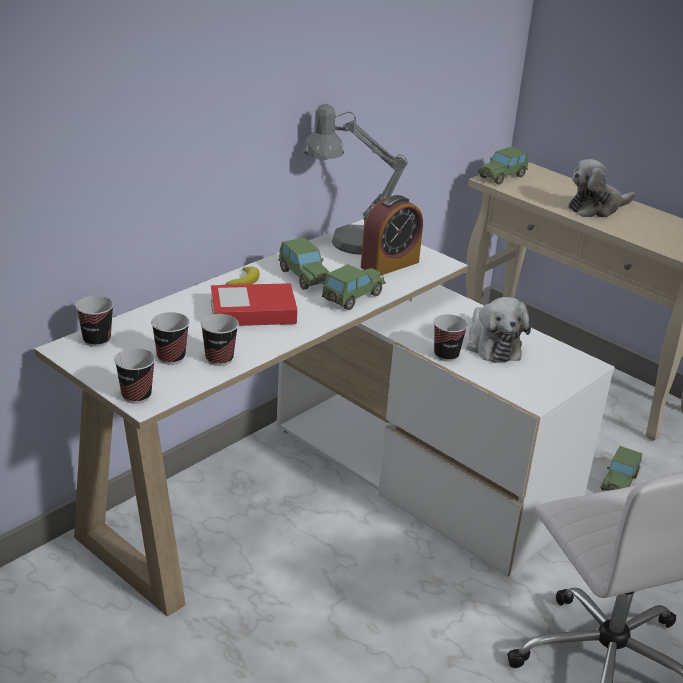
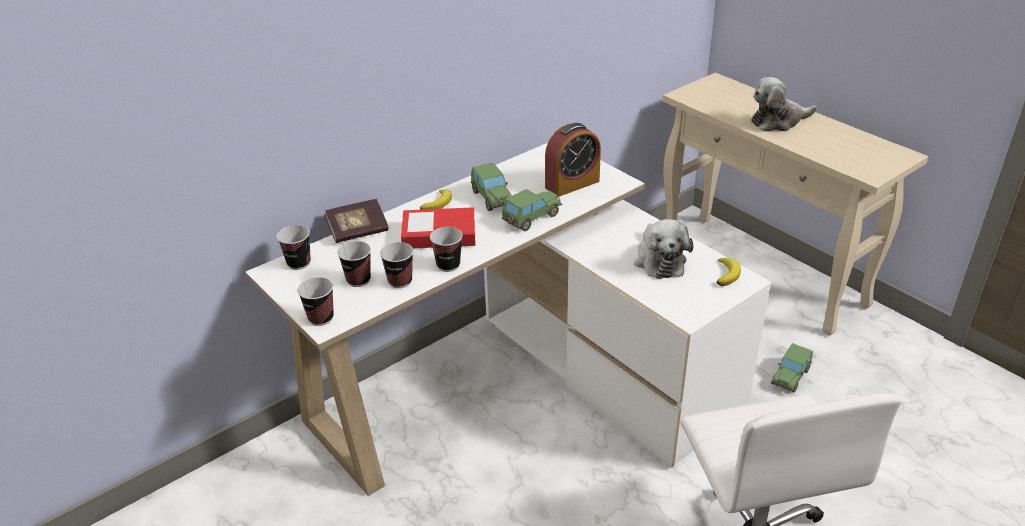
camera: 10 degrees right, 5 degrees up
grey table lamp [303,104,408,254] -> none
cup [434,314,468,362] -> cup moved to [430,227,463,272]
toy car [477,147,528,184] -> none
none -> book [324,199,389,243]
none -> banana [717,258,741,286]

